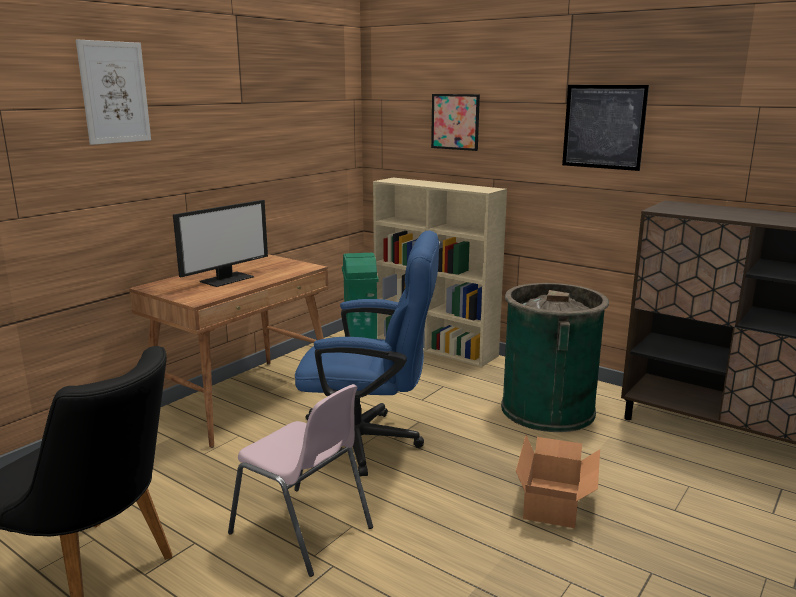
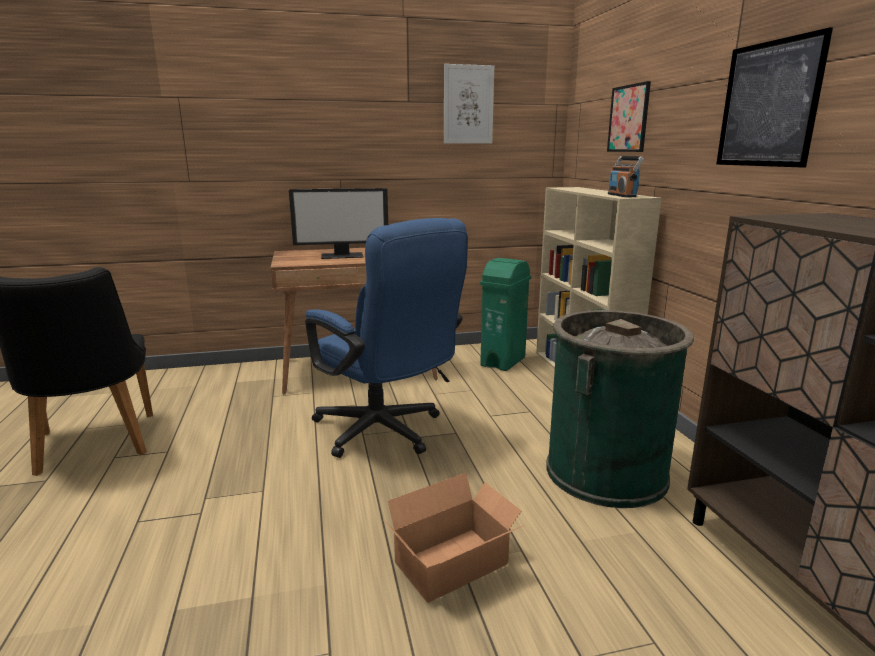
camera: 40 degrees right, 0 degrees up
picture [76,39,151,145] -> picture moved to [444,64,494,144]
pink chair [228,384,373,577] -> none
none -> radio [608,156,644,197]

